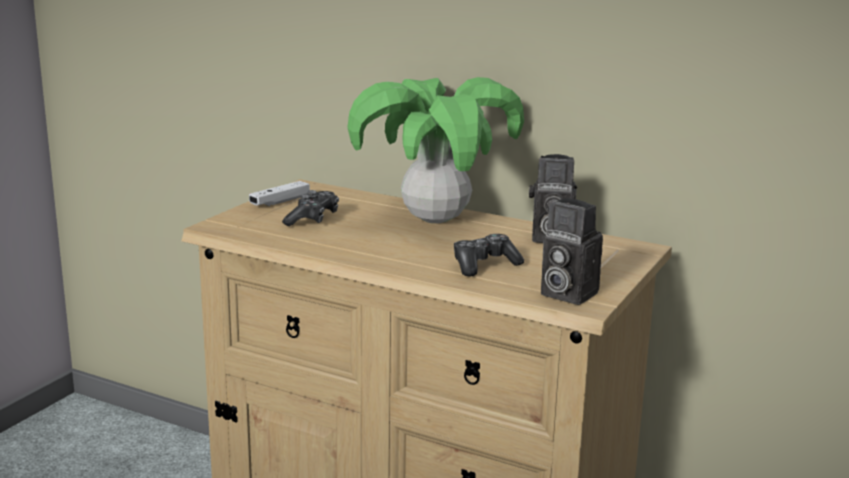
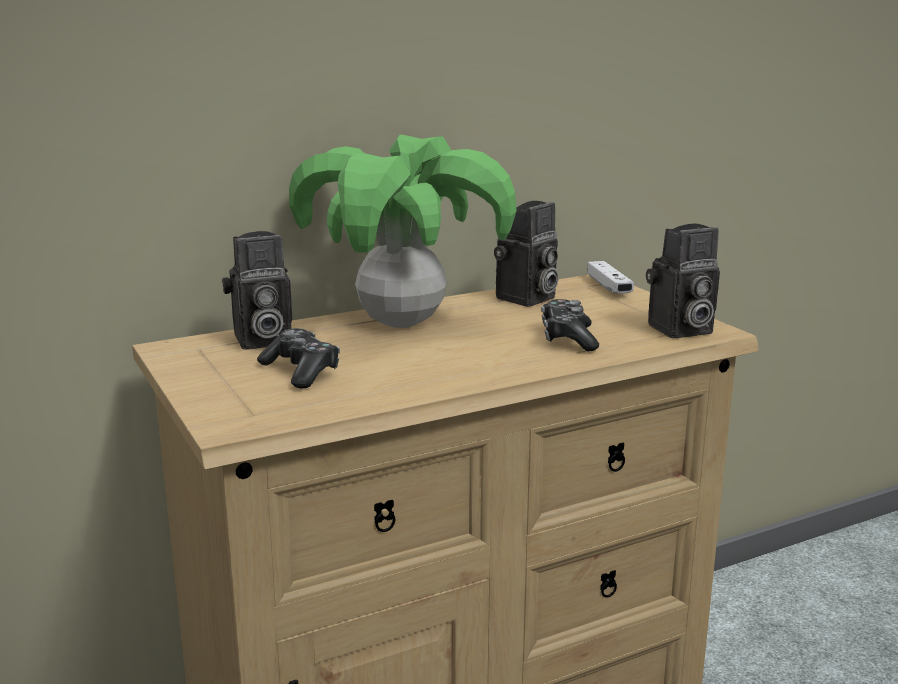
camera: 55 degrees left, 0 degrees up
white game controller [249,181,310,206] -> white game controller moved to [587,261,634,294]
none -> camera [222,231,292,350]

